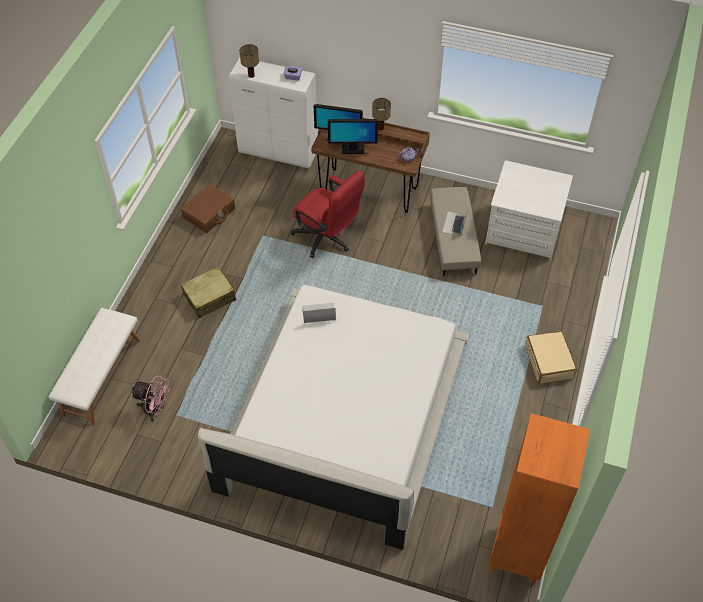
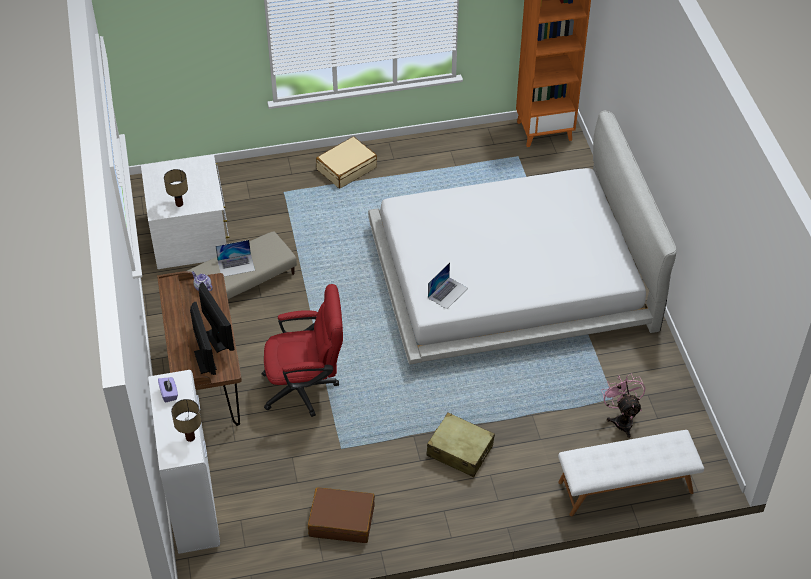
camera: 120 degrees left, 5 degrees down
red office chair [291,171,365,258] -> red office chair turned 75 degrees clockwise [261,284,343,417]
laptop [302,303,336,323] -> laptop turned 105 degrees counterclockwise [428,262,468,309]
table lamp [372,98,391,130] -> table lamp moved to [164,169,188,207]

